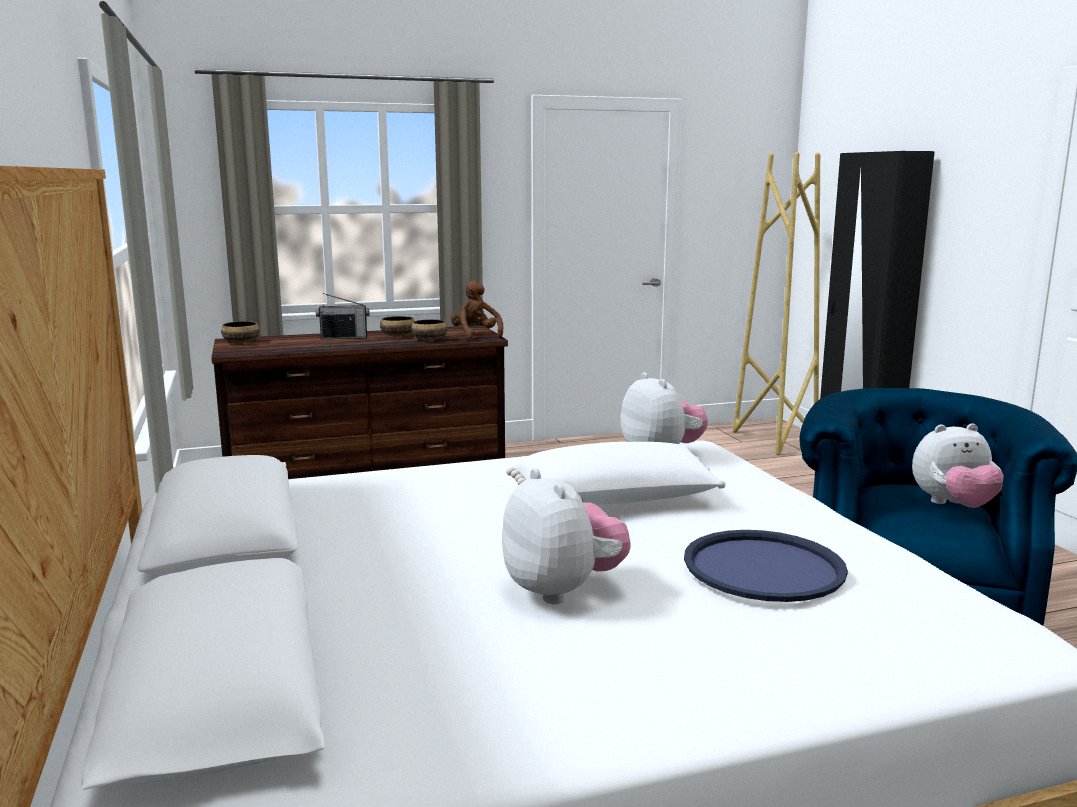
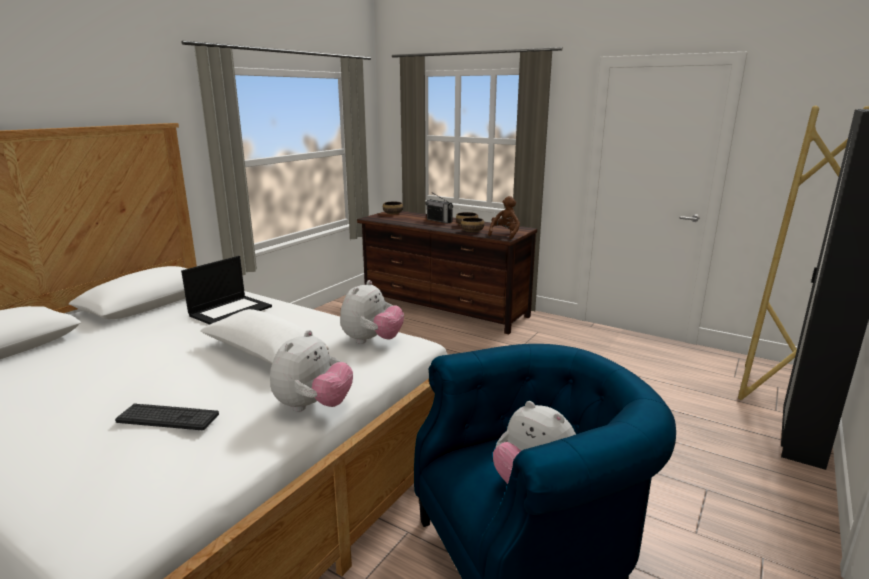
camera: 50 degrees right, 5 degrees up
plush toy [502,468,631,604] -> plush toy moved to [270,330,353,412]
blue tray [684,530,848,602] -> keyboard [115,403,219,430]
none -> laptop [181,256,272,325]

